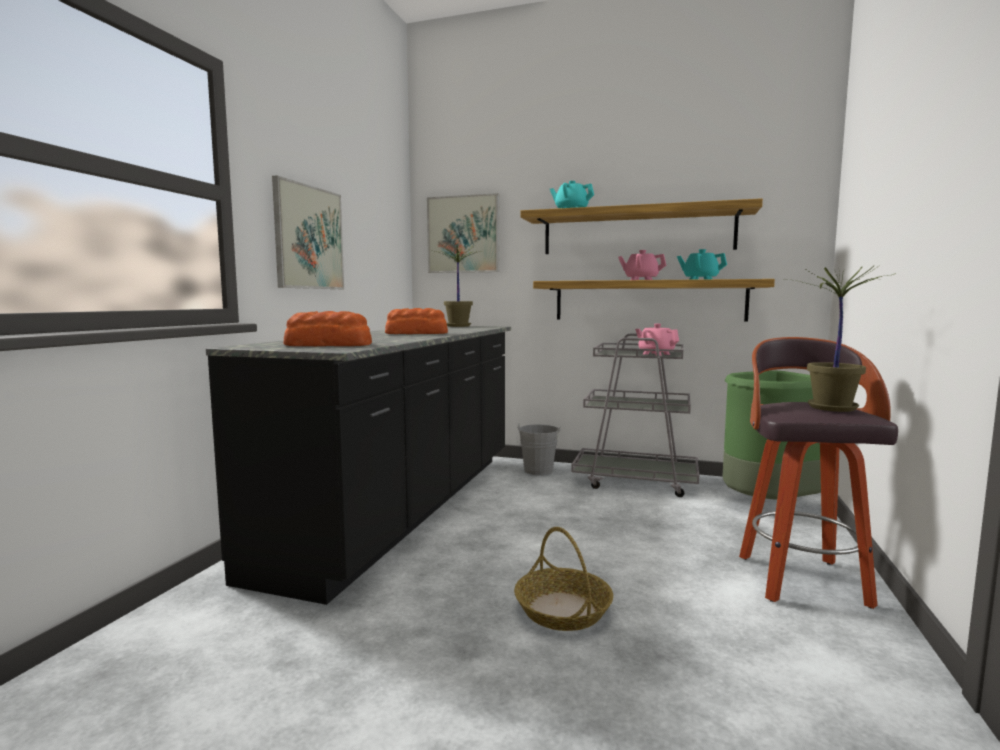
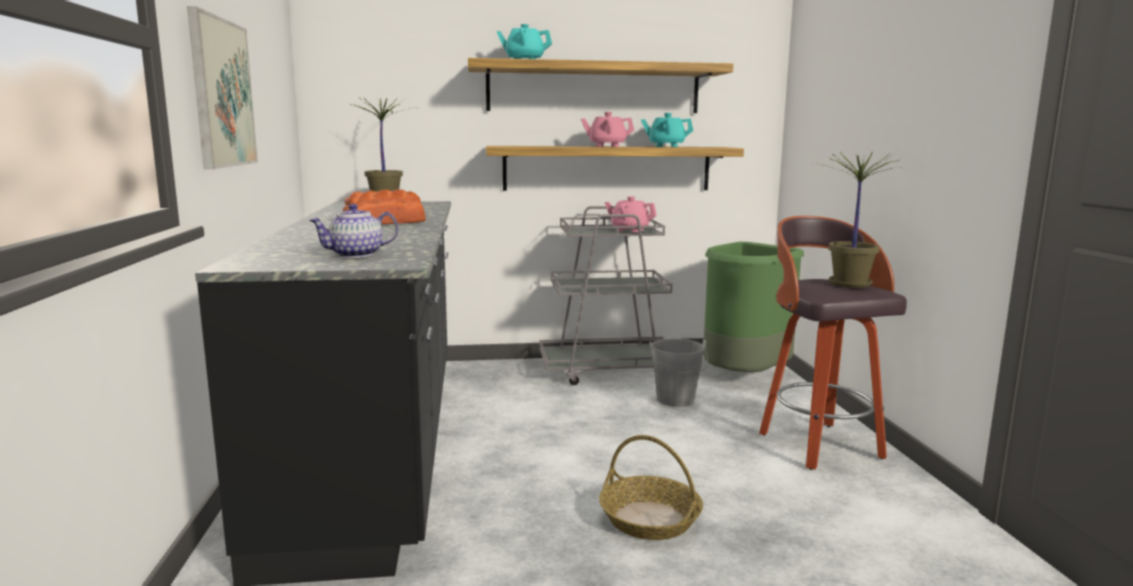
camera: 25 degrees left, 5 degrees up
bread [283,311,372,346] -> teapot [309,204,398,258]
picture [427,193,499,273] -> none
grey bucket [517,424,561,475] -> grey bucket moved to [650,339,708,407]

